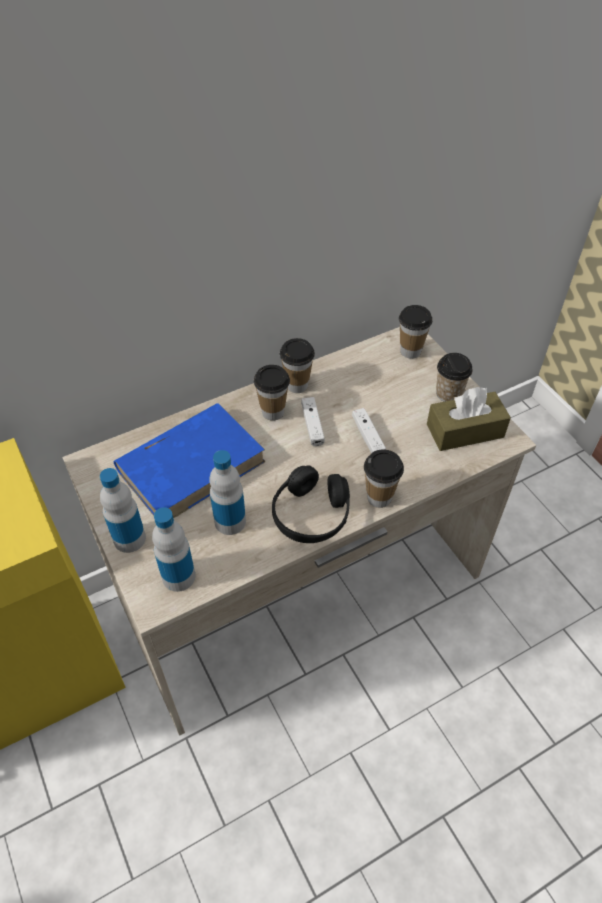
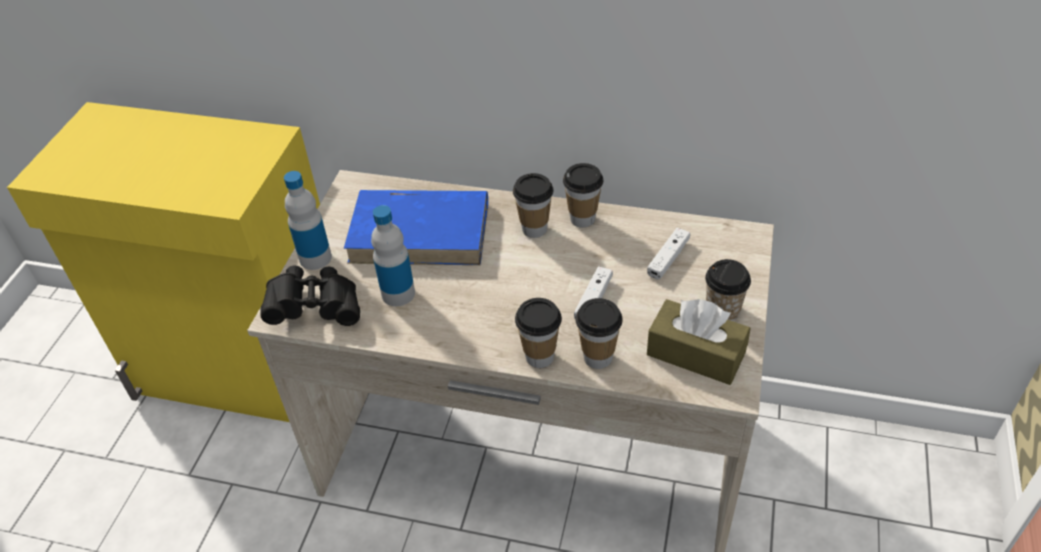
camera: 45 degrees right, 5 degrees down
bottle [152,507,196,592] -> black binoculars [260,266,360,326]
black headphones [272,465,350,543] -> none
white game controller [301,397,325,446] -> white game controller moved to [647,228,690,280]
cup [399,305,432,359] -> cup moved to [575,298,623,369]

